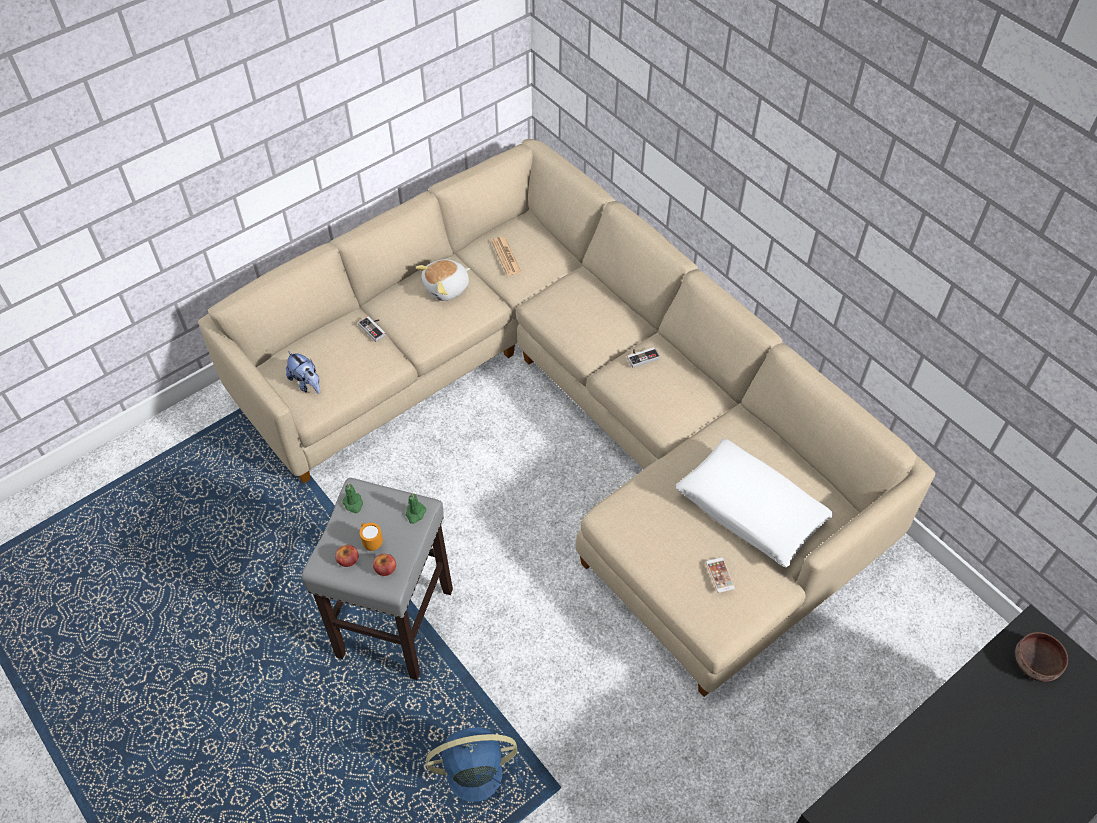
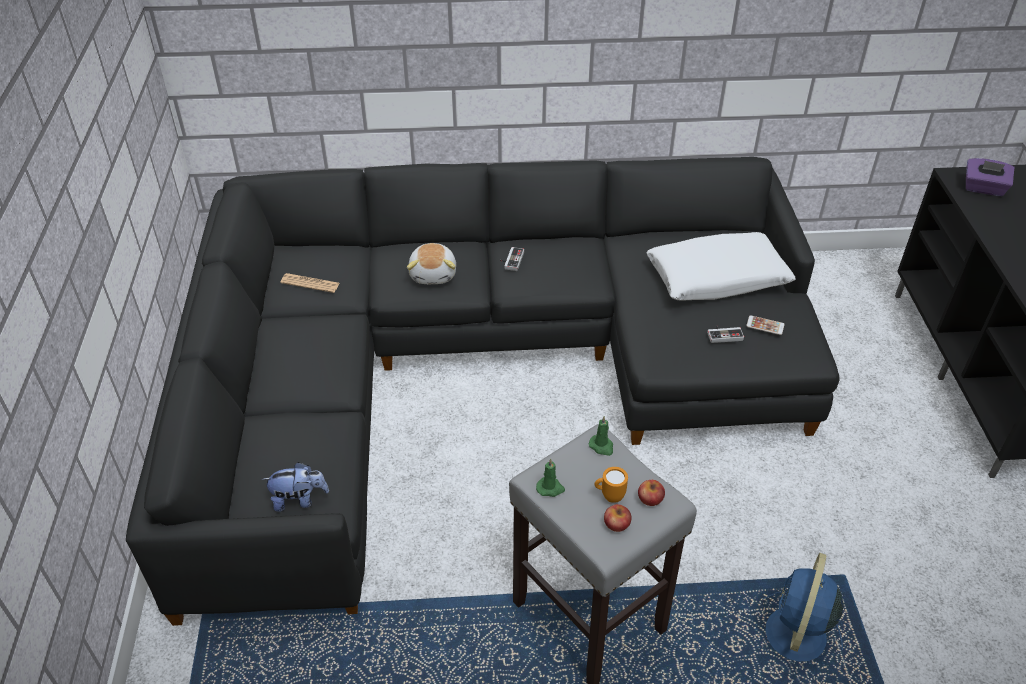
camera: 55 degrees left, 10 degrees down
beige sofa [198,139,935,697] -> black sofa [126,157,840,626]
game controller [358,316,386,342] -> game controller moved to [707,325,744,343]
plush toy [416,259,470,301] -> plush toy moved to [407,243,456,284]
brown bowl [1015,632,1068,682] -> purple tissue box [966,158,1014,196]

